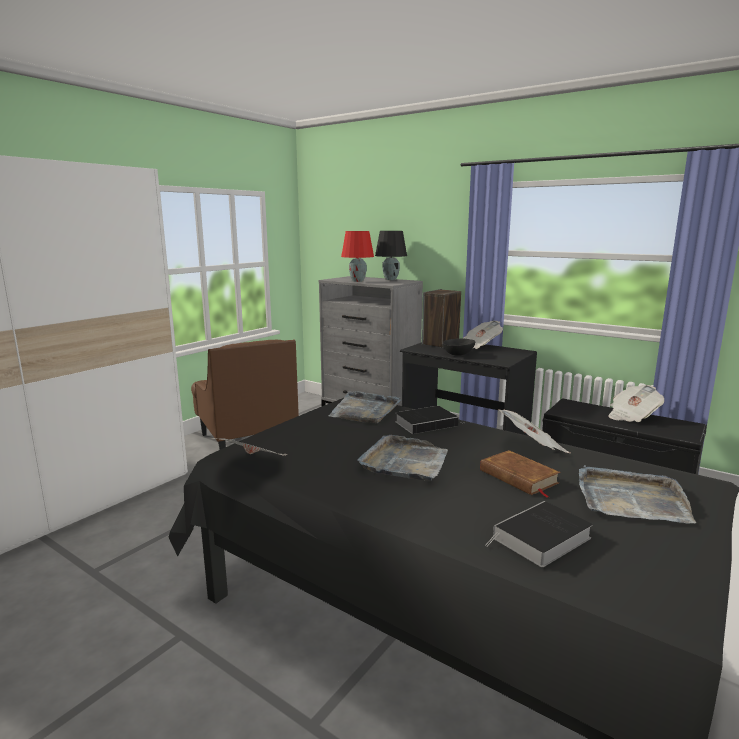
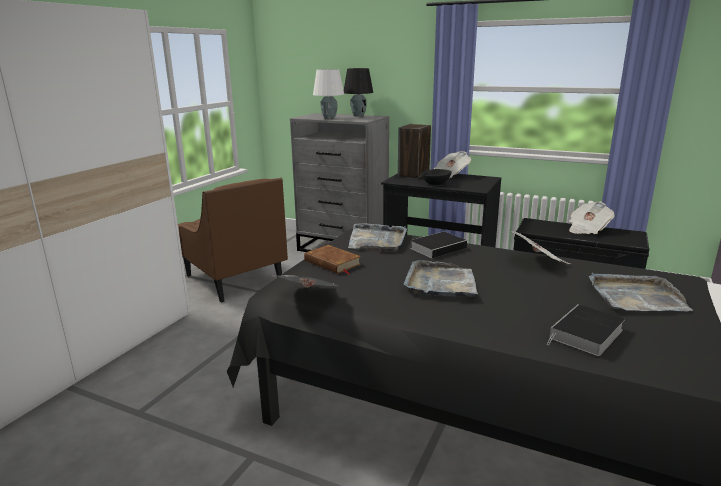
camera: 10 degrees left, 5 degrees up
red table lamp [341,231,374,282] -> white table lamp [313,69,344,119]
brown book [480,450,560,498] -> brown book moved to [304,245,361,275]

